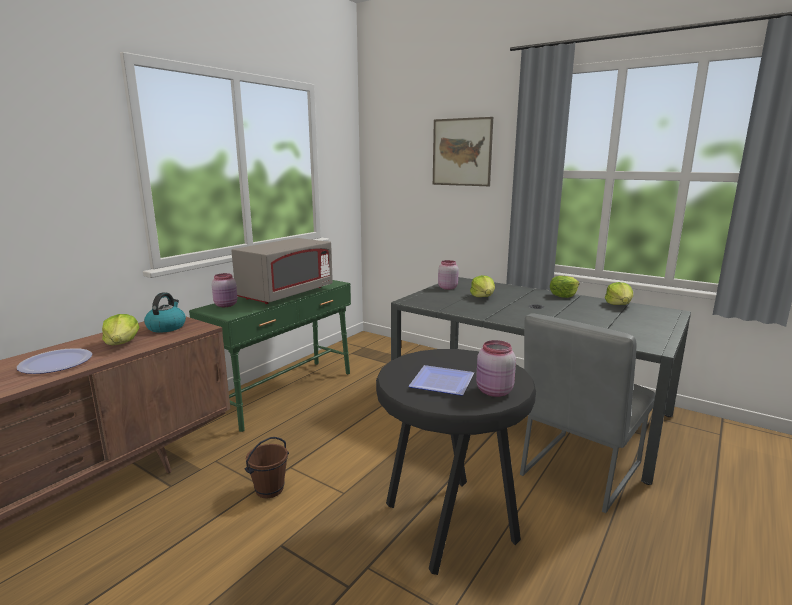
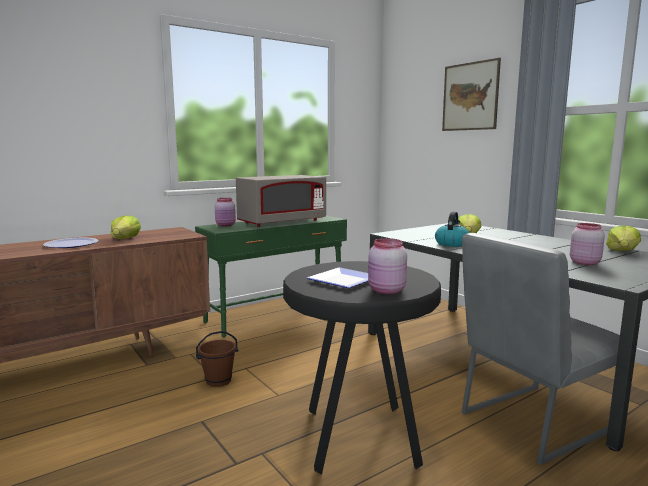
camera: 20 degrees right, 5 degrees down
kettle [144,292,186,333] -> kettle moved to [435,212,469,247]
pink jar [438,260,459,290] -> pink jar moved to [570,223,605,265]
lettuce [550,276,579,298] -> none

